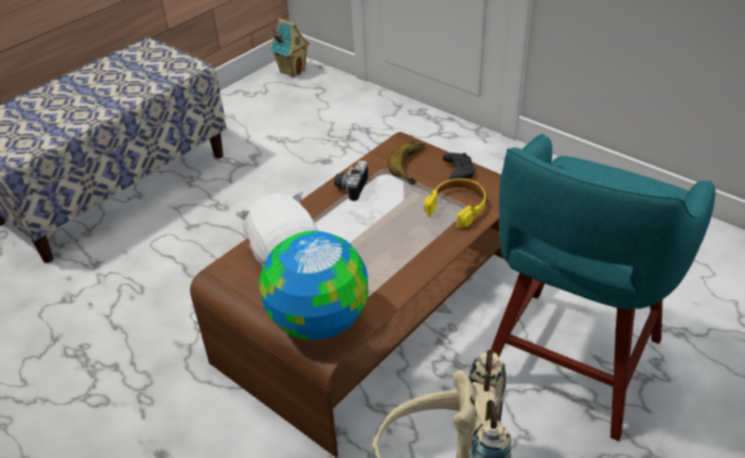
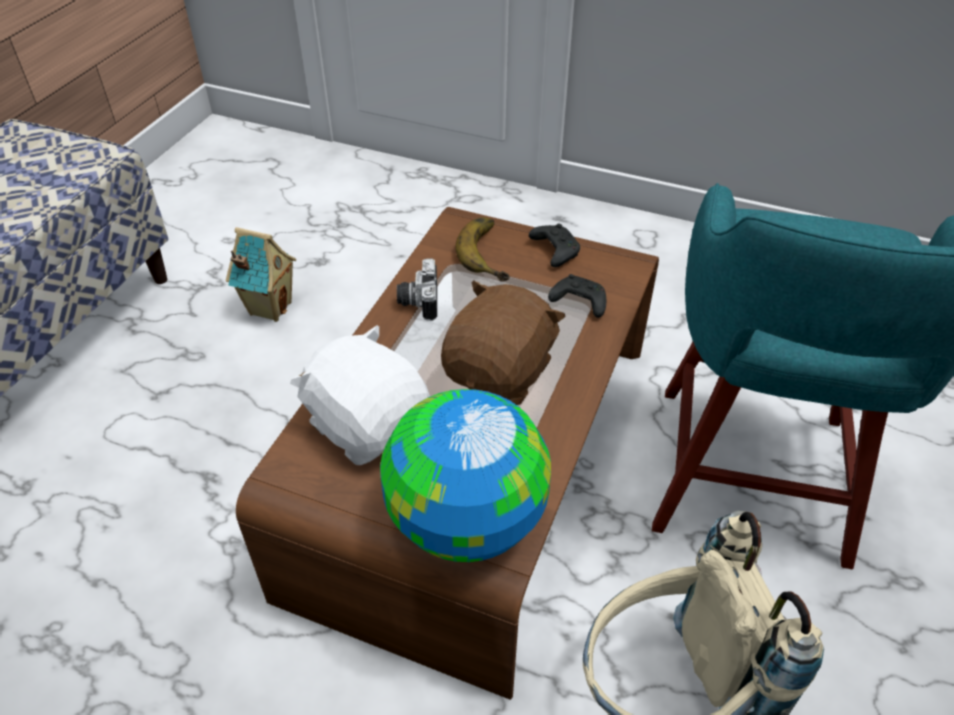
camera: 20 degrees left, 5 degrees up
toy house [269,18,310,78] -> toy house moved to [226,227,296,322]
yellow headphones [424,179,486,228] -> black game controller [548,274,606,318]
none -> brown plush toy [441,280,566,405]

